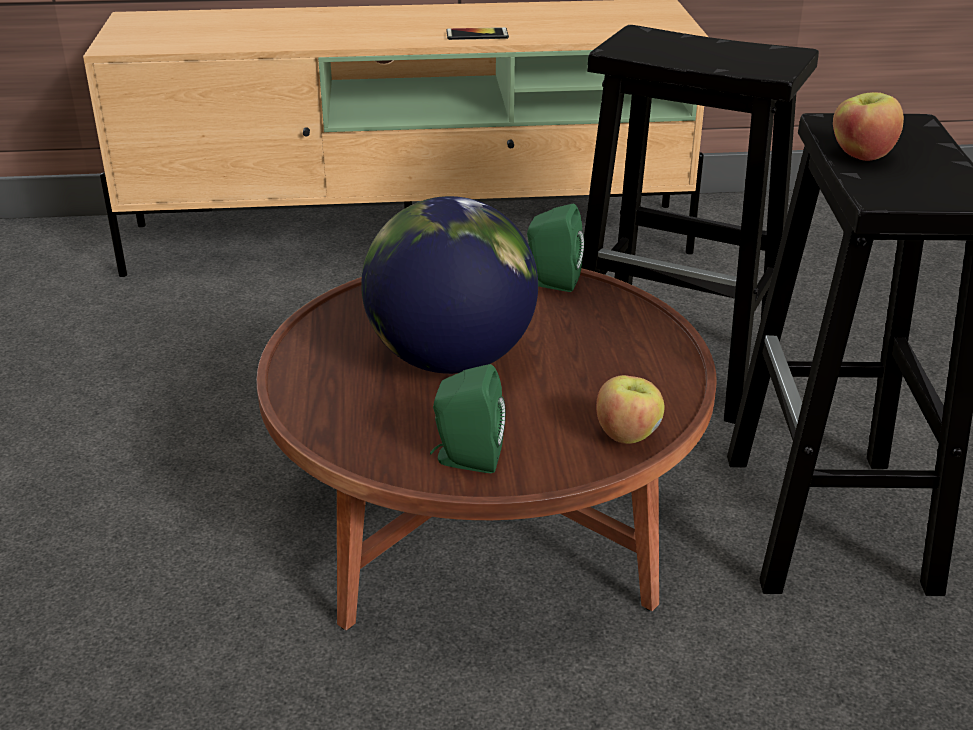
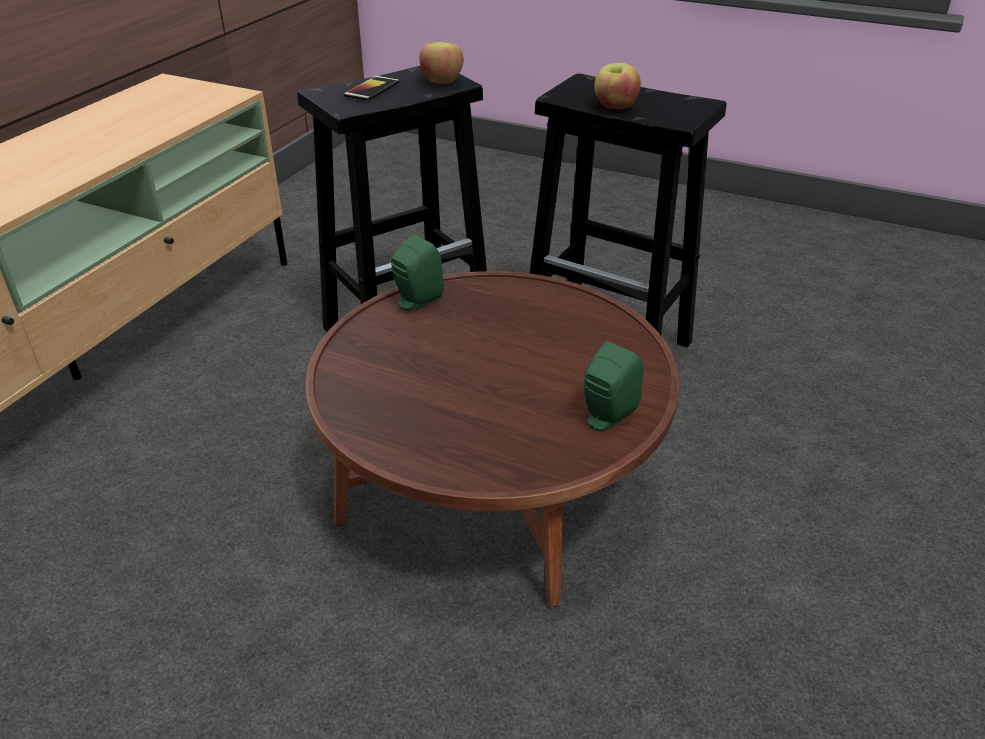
camera: 60 degrees left, 5 degrees up
globe [361,196,538,374] -> none
phone [446,27,509,40] -> phone moved to [344,76,400,101]
apple [596,375,665,444] -> apple moved to [419,42,464,84]

